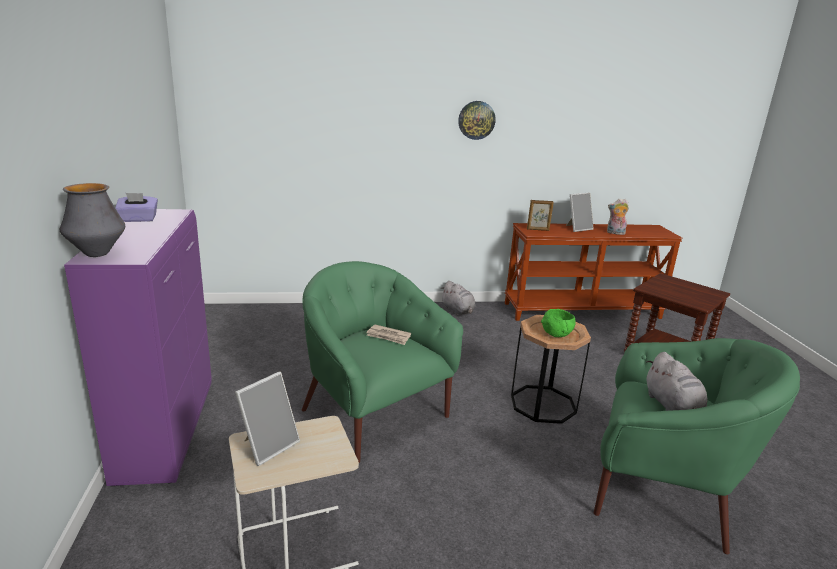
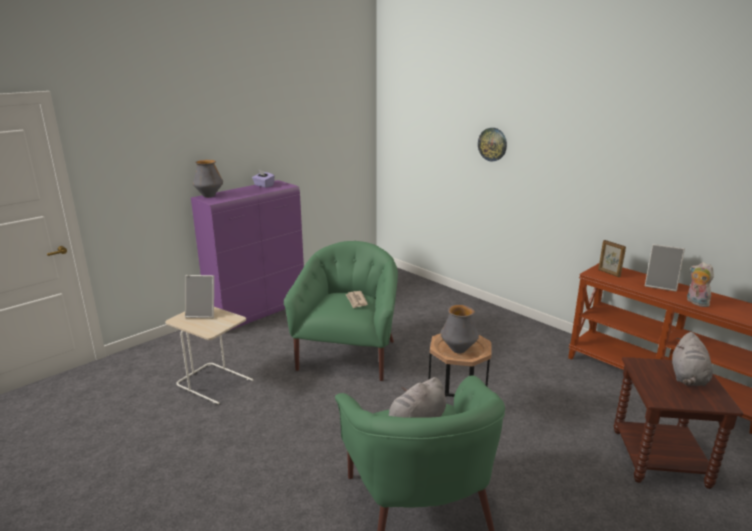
camera: 55 degrees right, 0 degrees up
grey plush toy [440,281,476,315] -> grey plush toy moved to [672,332,713,386]
wall clock [458,101,496,140] -> wall clock moved to [478,128,507,162]
green bowl [541,309,576,337] -> vase [441,305,479,354]

